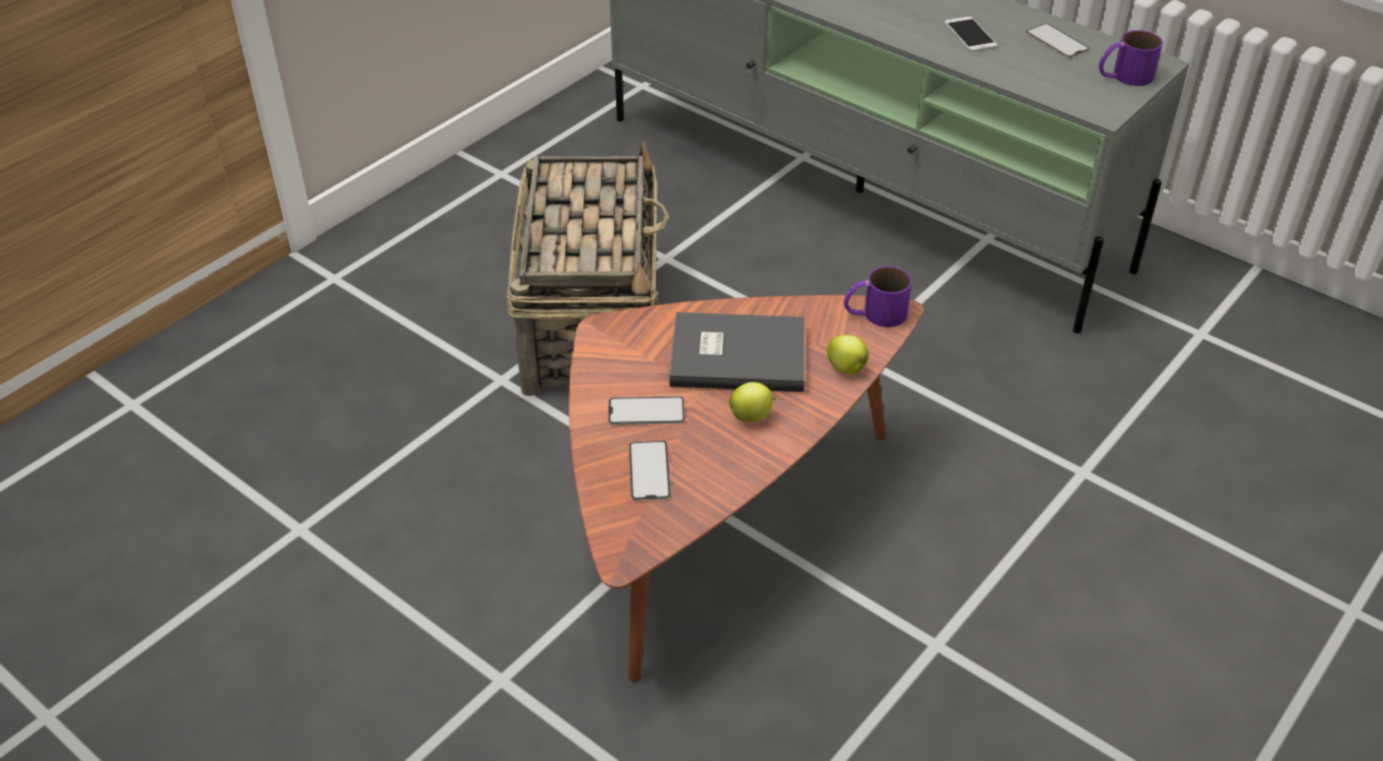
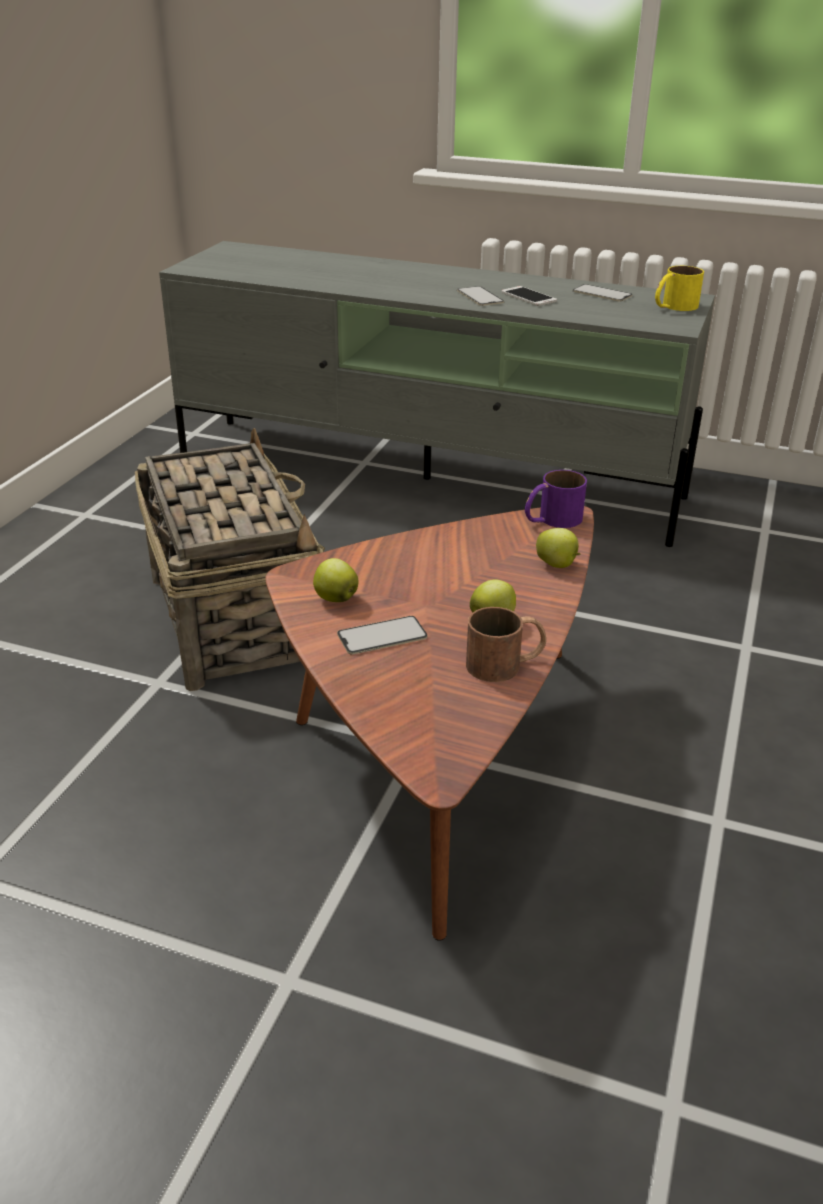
camera: 20 degrees left, 10 degrees down
phone [629,441,671,501] -> phone moved to [457,286,504,306]
grey book [670,312,805,392] -> none
purple mug [1099,30,1163,86] -> yellow mug [655,266,704,311]
none -> apple [313,558,358,602]
none -> brown mug [466,607,546,682]

